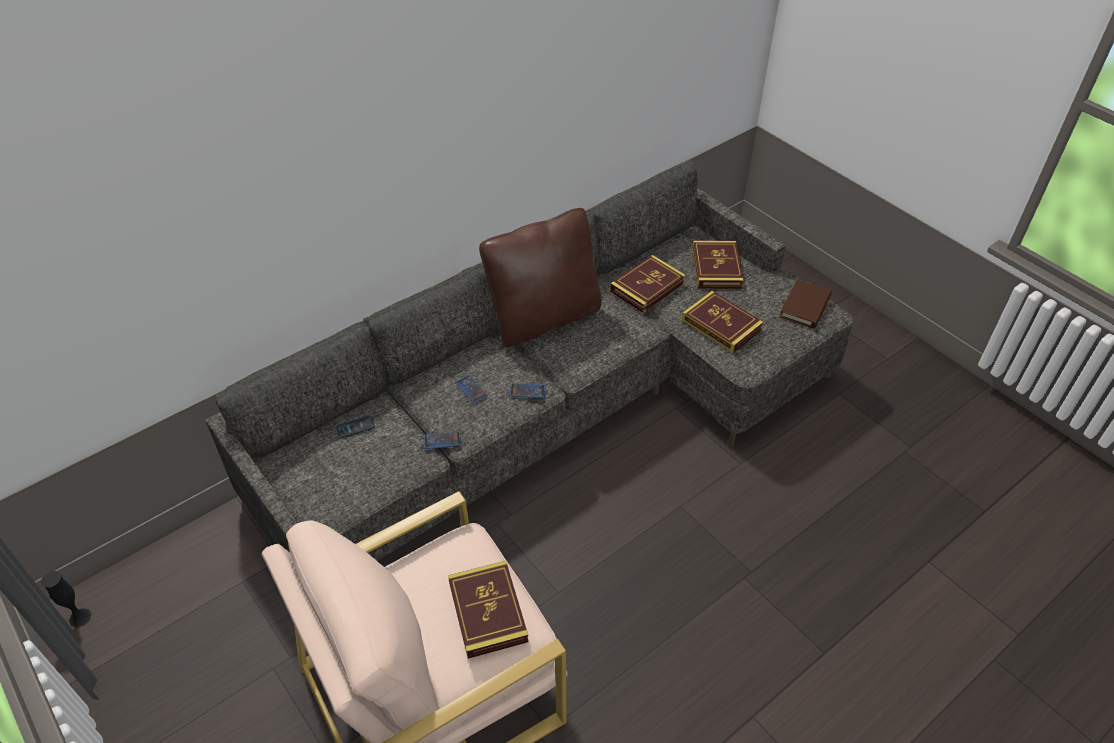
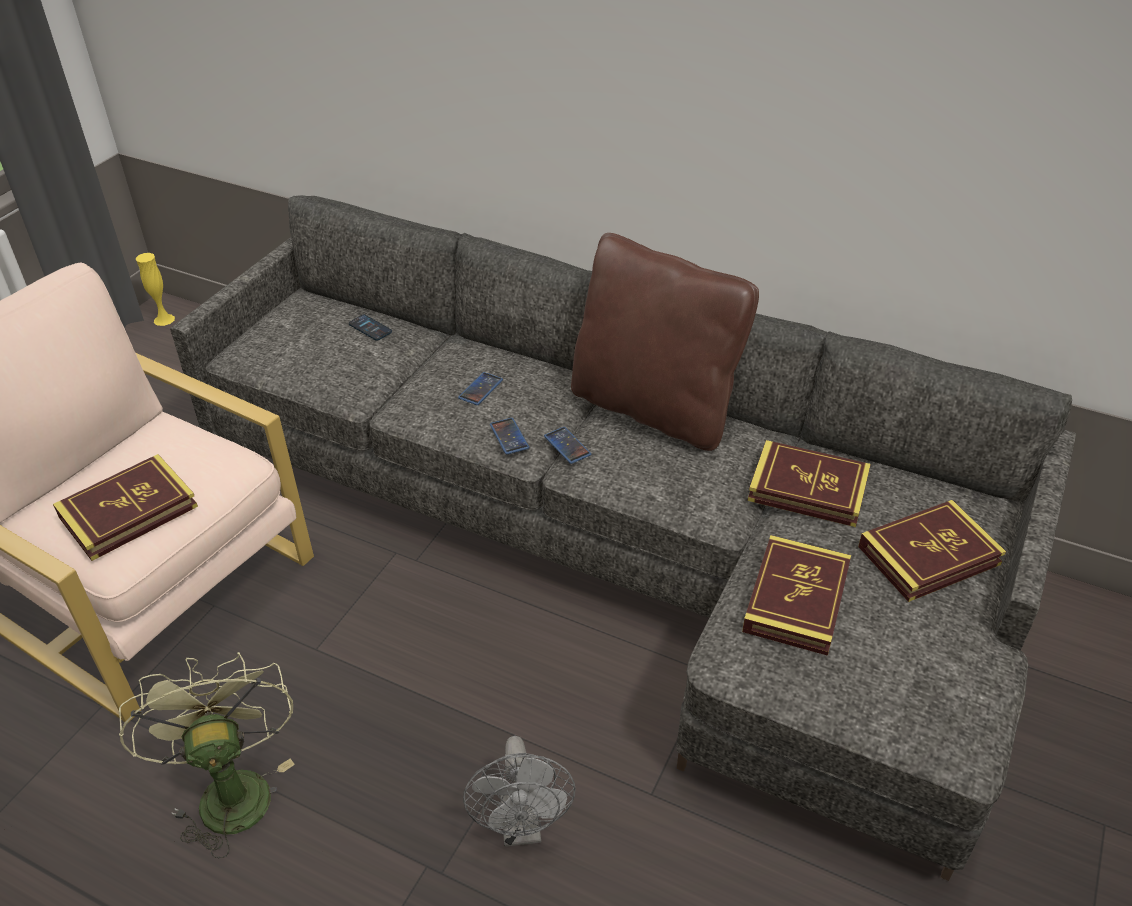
camera: 65 degrees right, 5 degrees down
black vase [41,571,92,628] -> yellow vase [135,253,175,326]
phone [424,431,461,449] -> phone moved to [544,427,591,464]
brown book [779,279,832,328] -> none
none -> green fan [119,652,295,859]
none -> grey fan [463,736,576,847]

